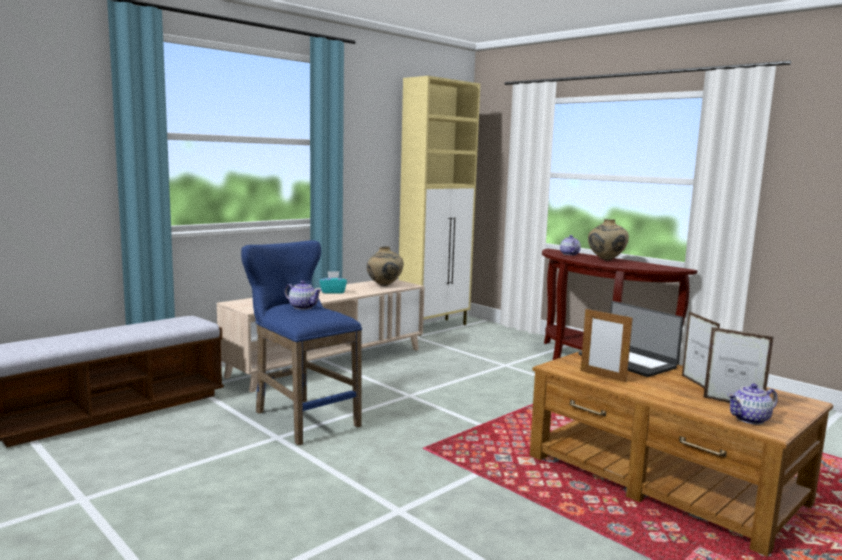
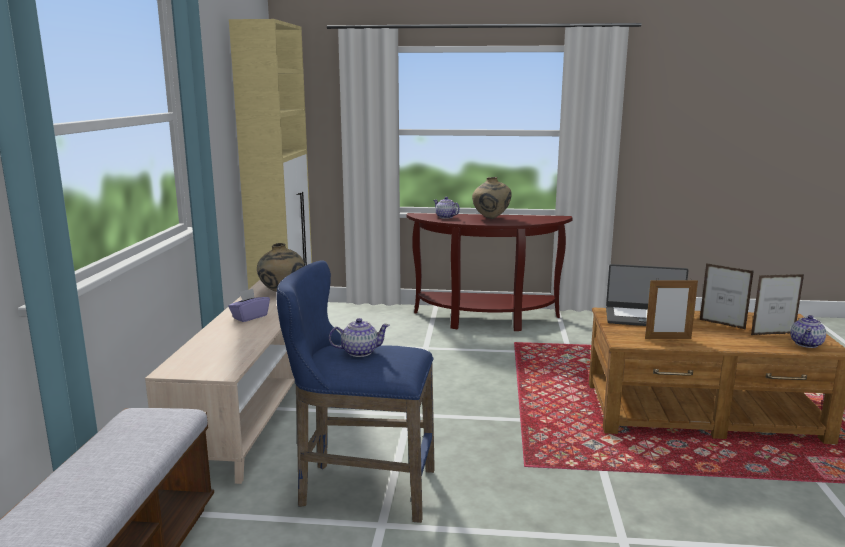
camera: 40 degrees left, 5 degrees up
turquoise tissue box [319,271,347,294] -> purple tissue box [228,289,270,322]

